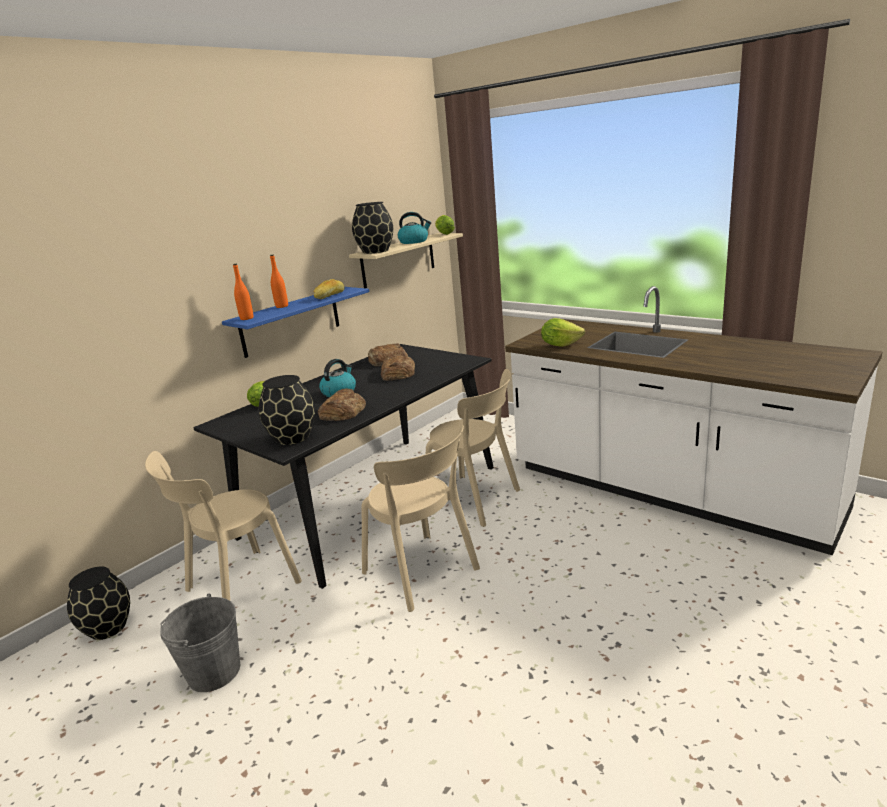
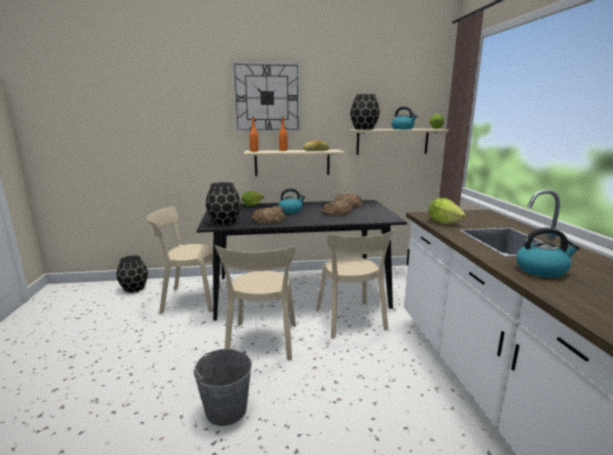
camera: 40 degrees right, 5 degrees down
grey bucket [160,594,240,692] -> grey bucket moved to [194,349,252,426]
blue shelf [222,287,369,358] -> beige shelf [244,150,345,176]
none -> wall clock [231,61,301,133]
none -> kettle [516,228,580,278]

